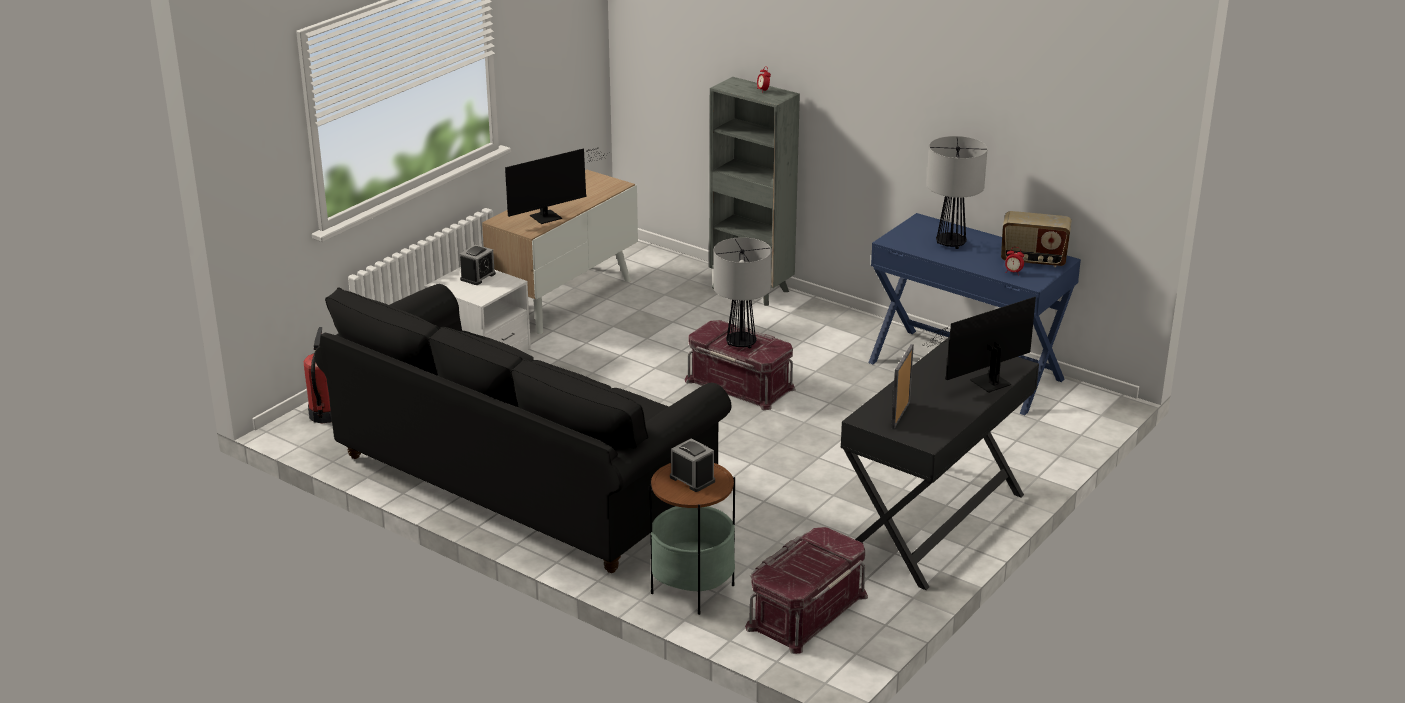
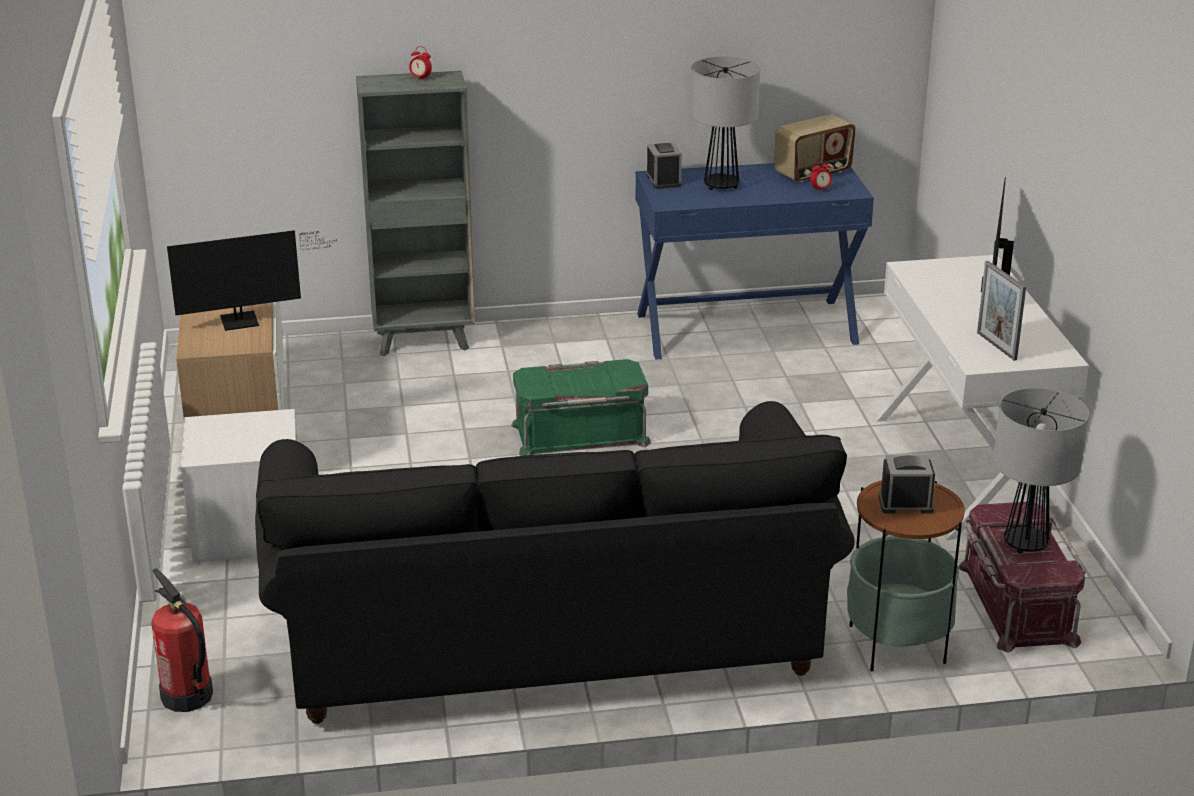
camera: 45 degrees left, 0 degrees up
alarm clock [460,244,496,285] -> alarm clock moved to [646,142,682,189]
monitor [505,148,605,224] -> monitor turned 60 degrees clockwise [167,230,328,331]
red storage box [684,320,796,410] -> green storage box [511,359,651,456]
table lamp [713,237,772,348] -> table lamp moved to [993,388,1089,554]
black desk [841,337,1039,590] -> white desk [875,255,1089,540]

